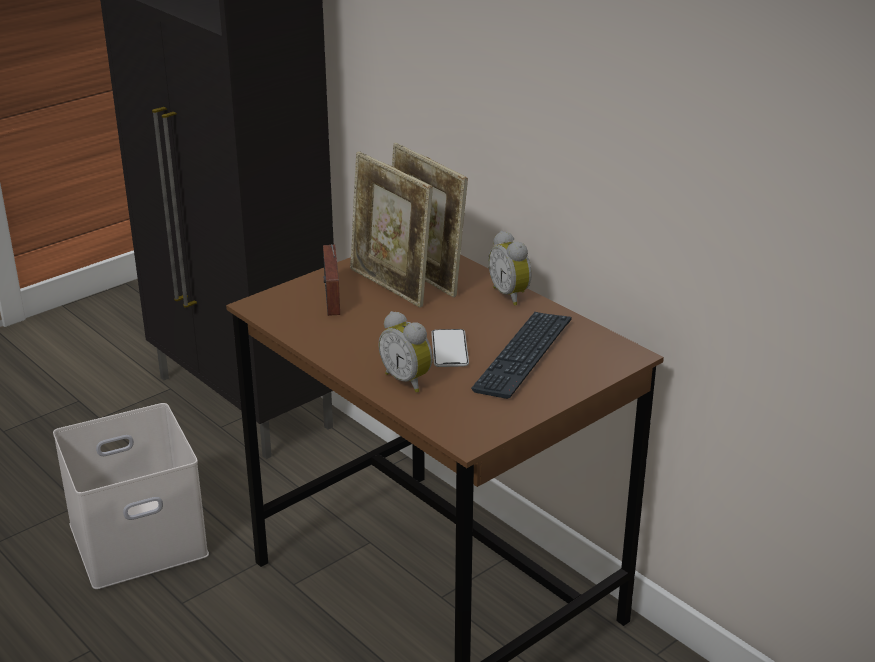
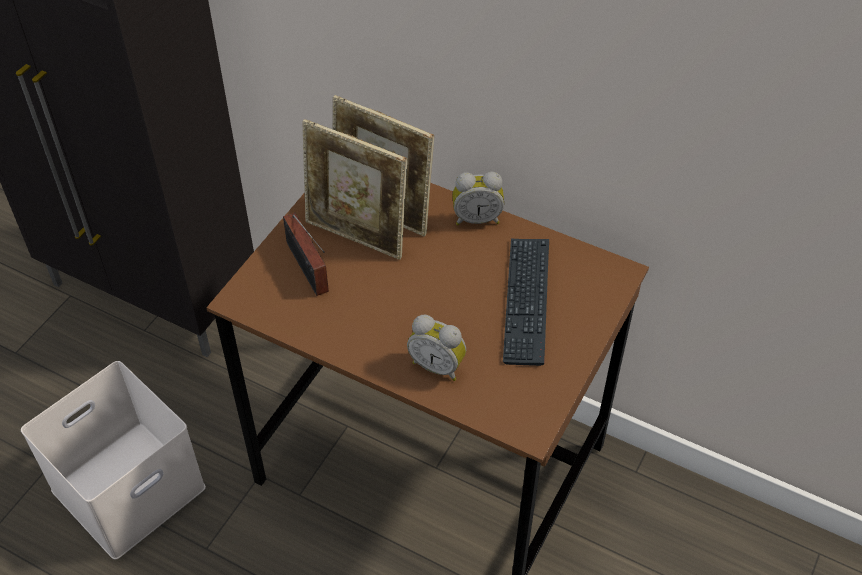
camera: 20 degrees left, 20 degrees up
phone [431,329,469,367] -> none
alarm clock [488,231,532,306] -> alarm clock turned 45 degrees counterclockwise [452,172,504,226]

